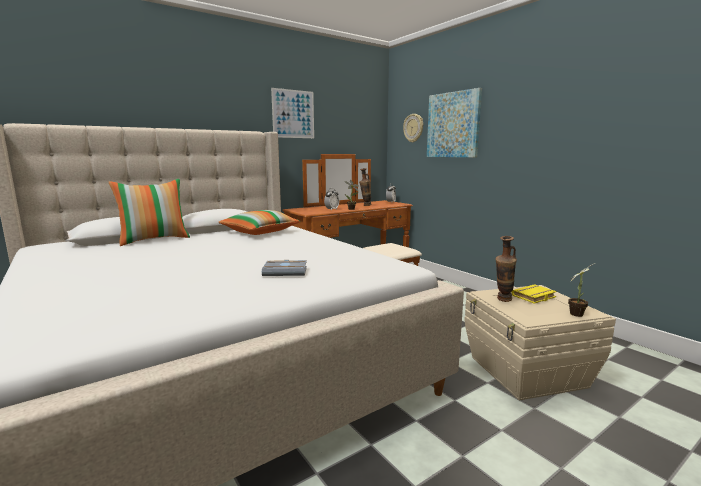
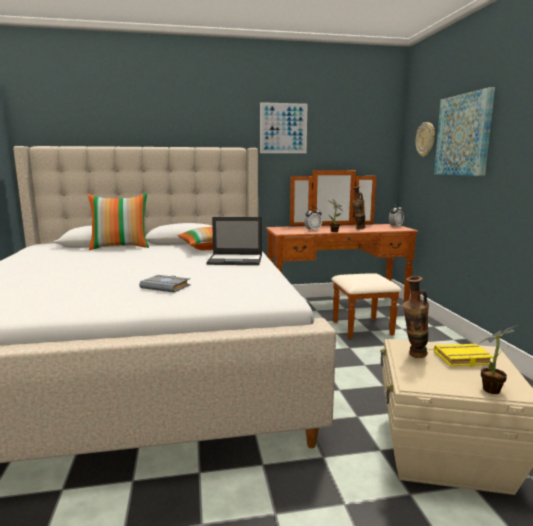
camera: 25 degrees right, 0 degrees up
none -> laptop [206,217,262,265]

